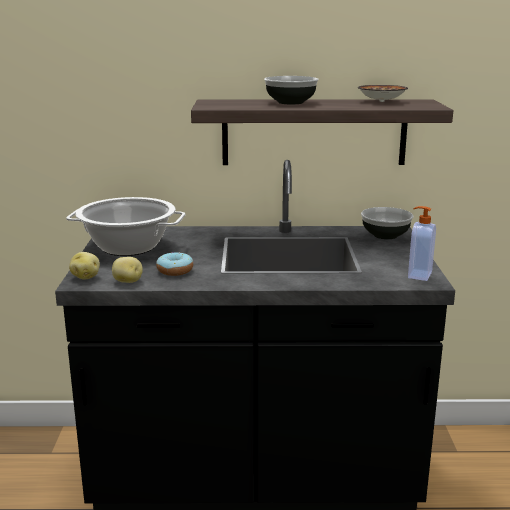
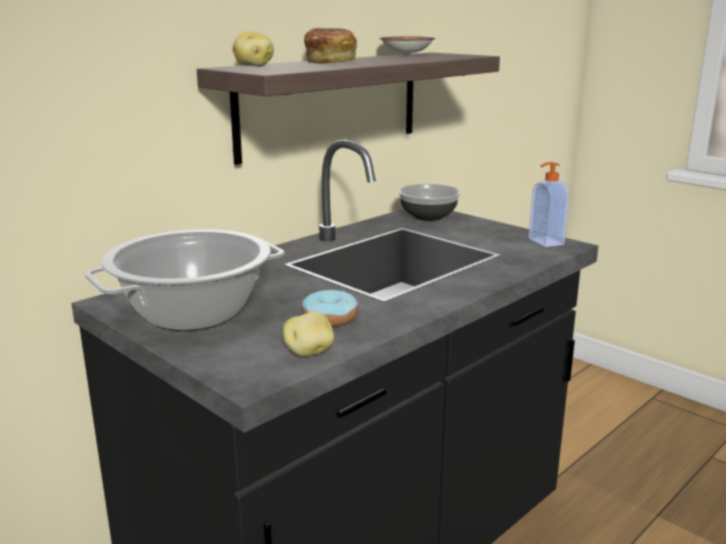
camera: 45 degrees left, 0 degrees up
potato [69,252,100,279] -> potato moved to [232,31,274,67]
bowl [264,76,319,104] -> bread [304,28,357,64]

